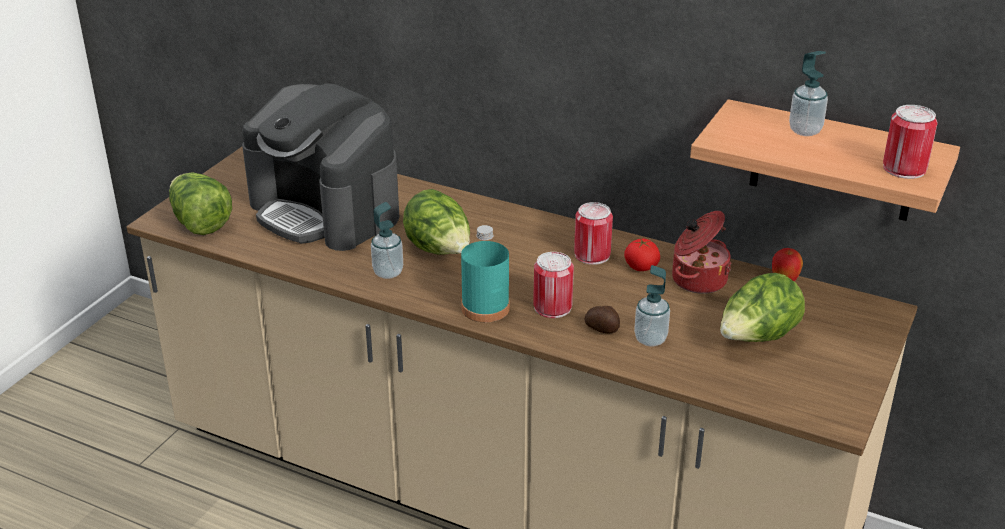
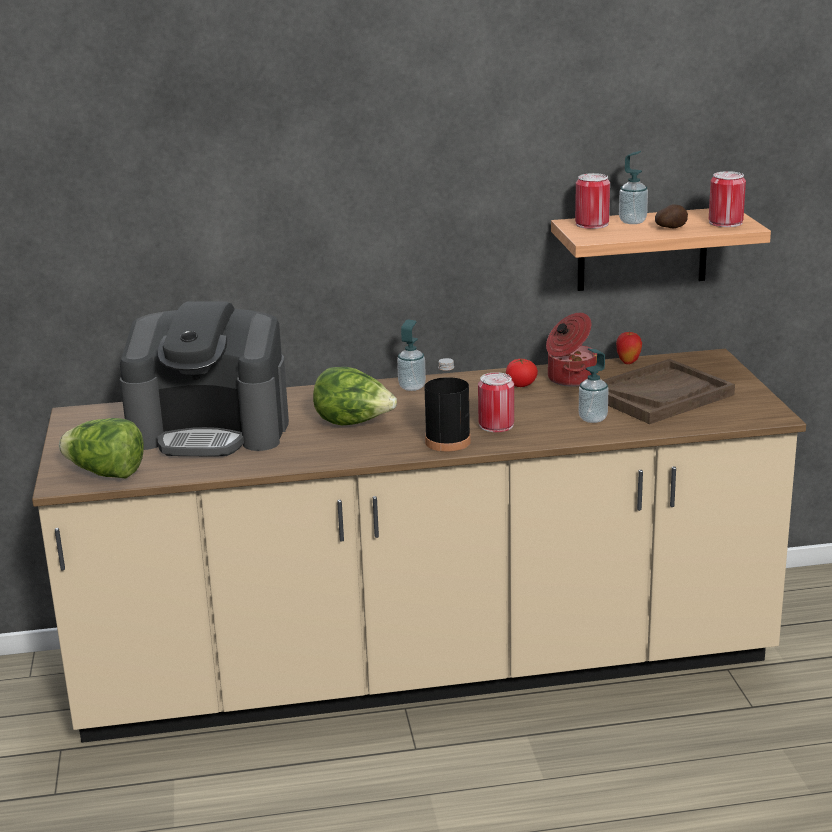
camera: 35 degrees left, 10 degrees down
soap dispenser [371,202,403,279] -> soap dispenser moved to [397,320,426,391]
turquoise bottle [461,225,510,322] -> black bottle [424,358,471,452]
can [574,202,613,265] -> can moved to [575,173,610,229]
potato [585,306,620,333] -> potato moved to [655,205,688,228]
lettuce [720,273,805,342] -> brown tray [603,359,735,424]

